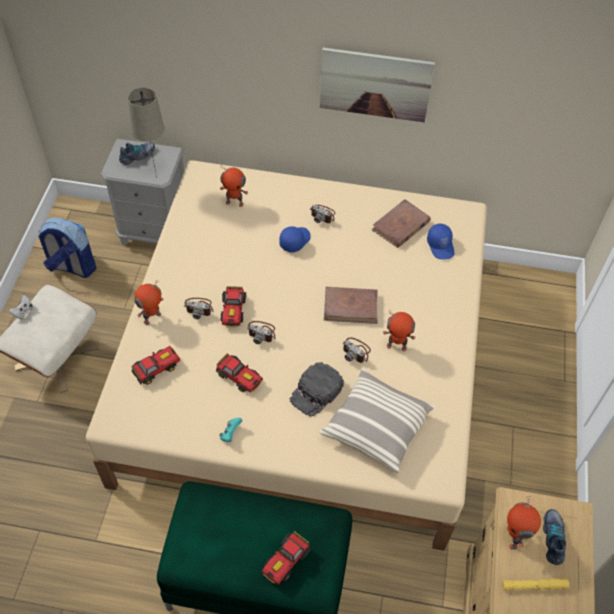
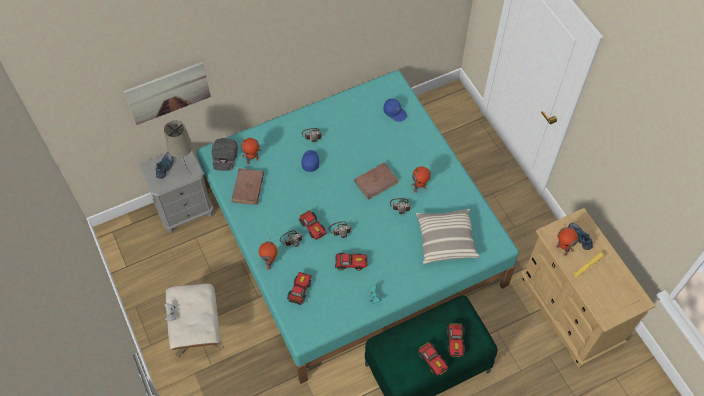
camera: 35 degrees left, 5 degrees up
backpack [38,218,96,278] -> none
beige bed [86,160,487,551] -> turquoise bed [196,70,519,384]
black cap [290,362,344,417] -> black cap moved to [212,138,238,171]
picture [320,47,435,122] -> picture moved to [124,62,211,125]
brown book [371,199,431,248] -> brown book moved to [232,168,264,205]
none -> toy car [417,342,449,376]

